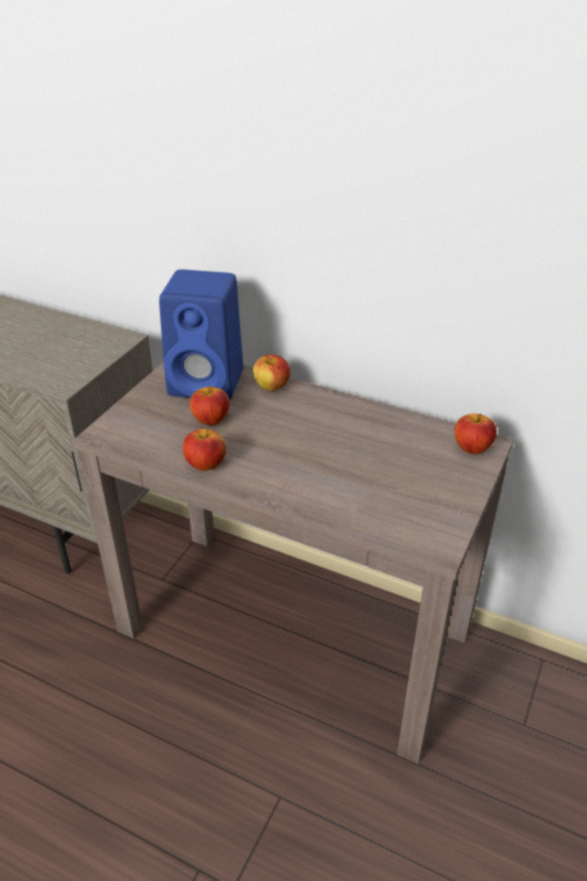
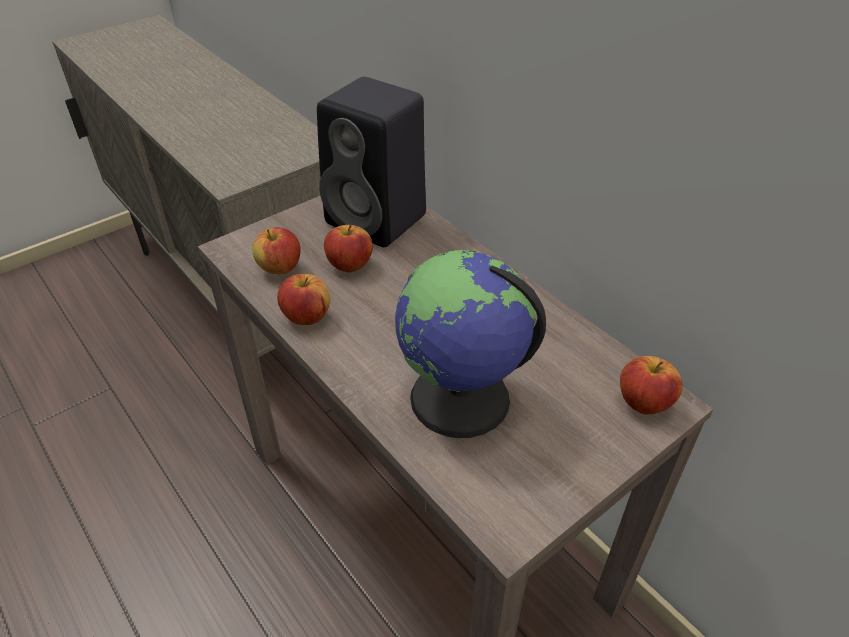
camera: 25 degrees right, 5 degrees up
blue speaker [159,269,243,400] -> black speaker [317,77,426,247]
apple [253,355,290,391] -> apple moved to [252,227,301,274]
none -> globe [395,250,546,438]

